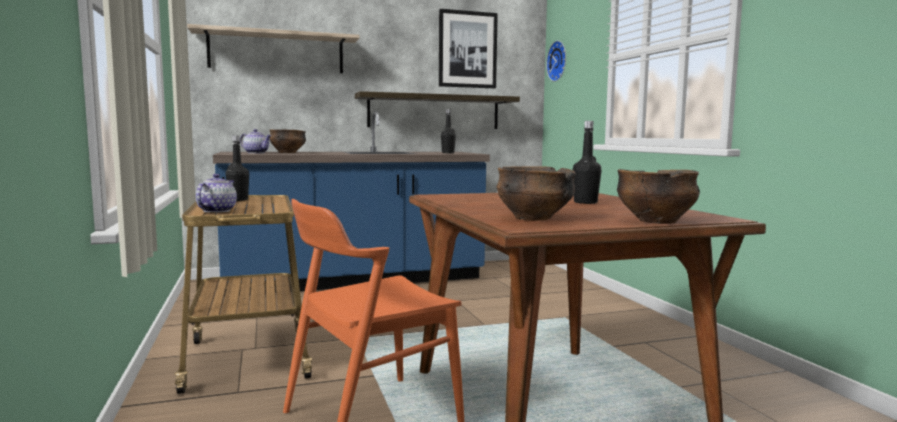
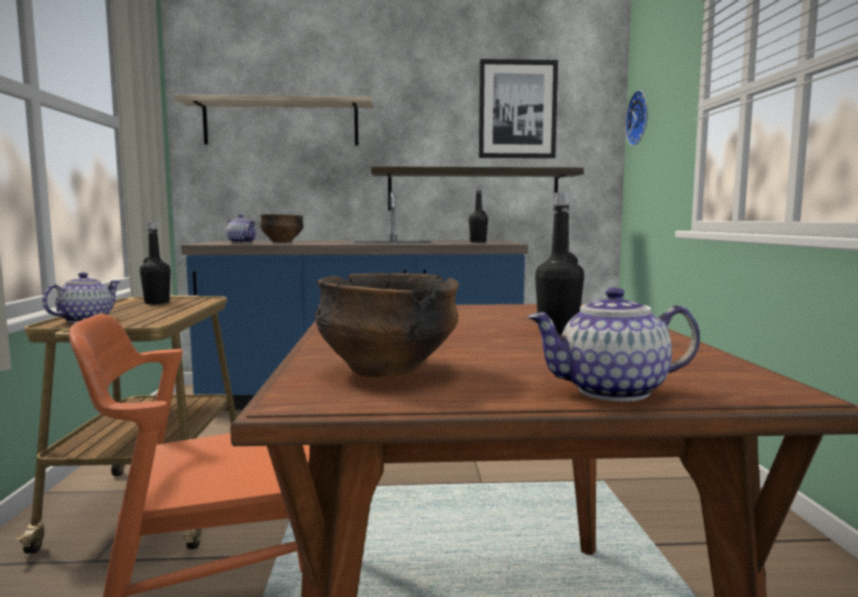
camera: 15 degrees right, 0 degrees up
bowl [617,169,700,224] -> teapot [527,287,700,402]

